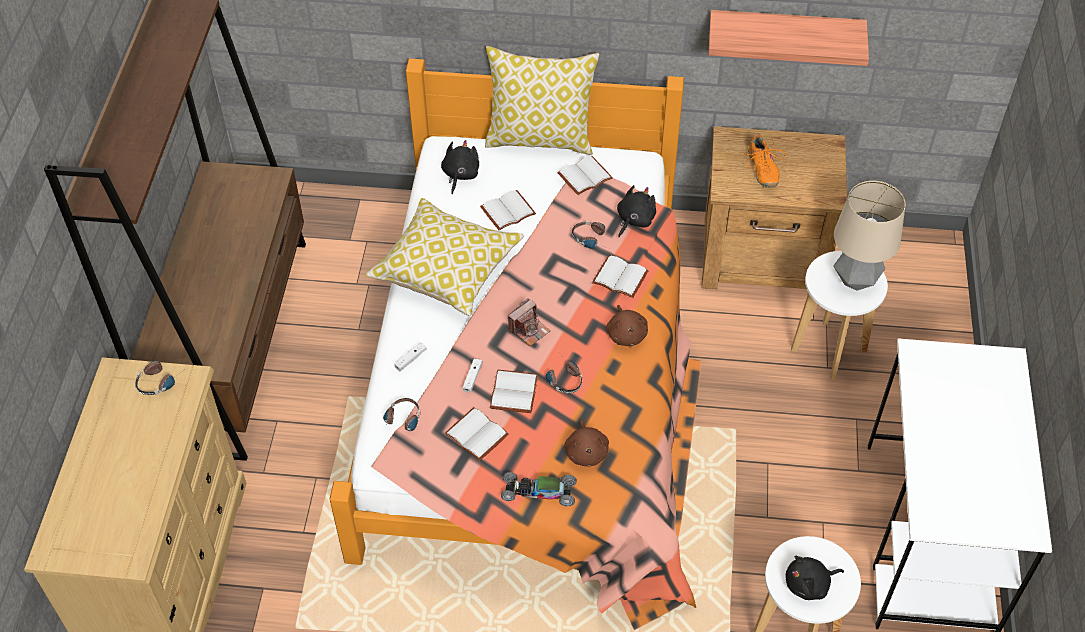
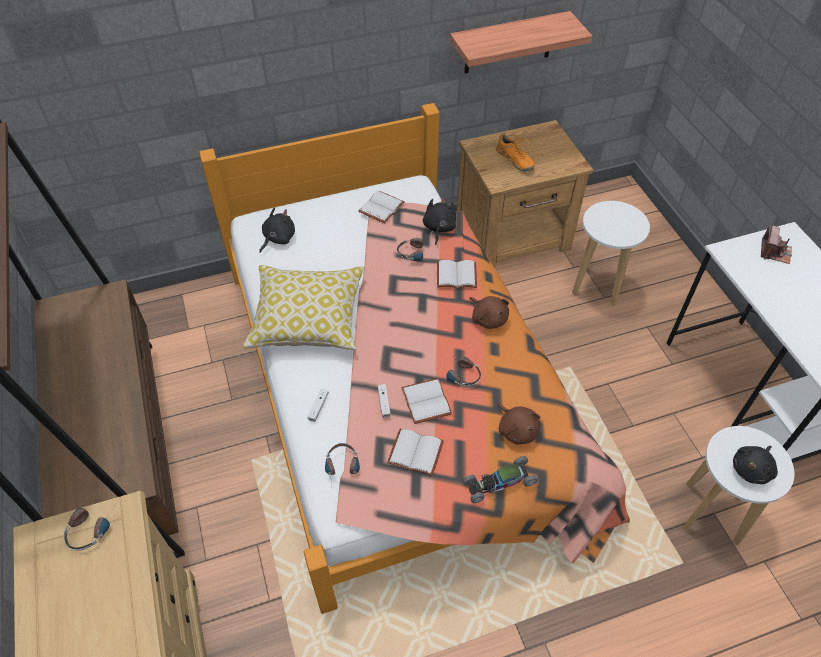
camera: 25 degrees left, 0 degrees up
black plush toy [441,140,479,194] -> black plush toy turned 45 degrees clockwise [260,208,295,253]
white book [480,190,536,230] -> none
pillow [485,46,599,155] -> none
camera [508,298,550,346] -> camera moved to [761,225,792,264]
table lamp [833,181,906,291] -> none

